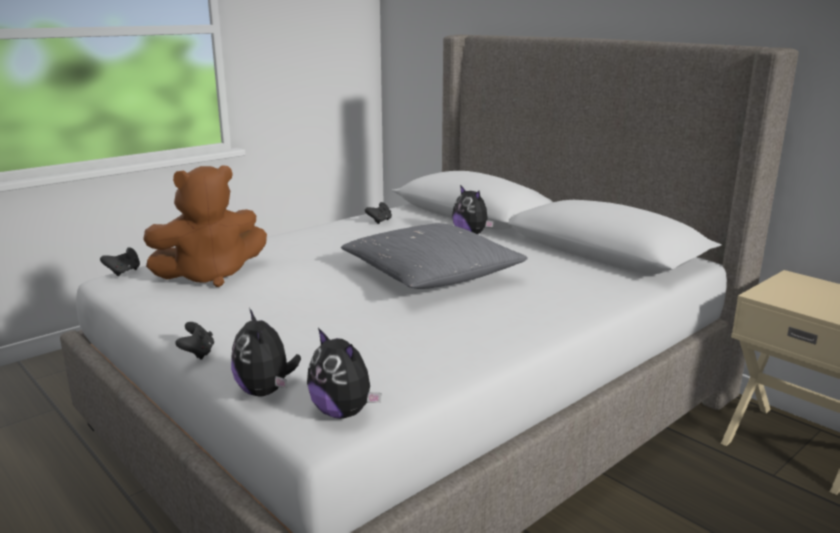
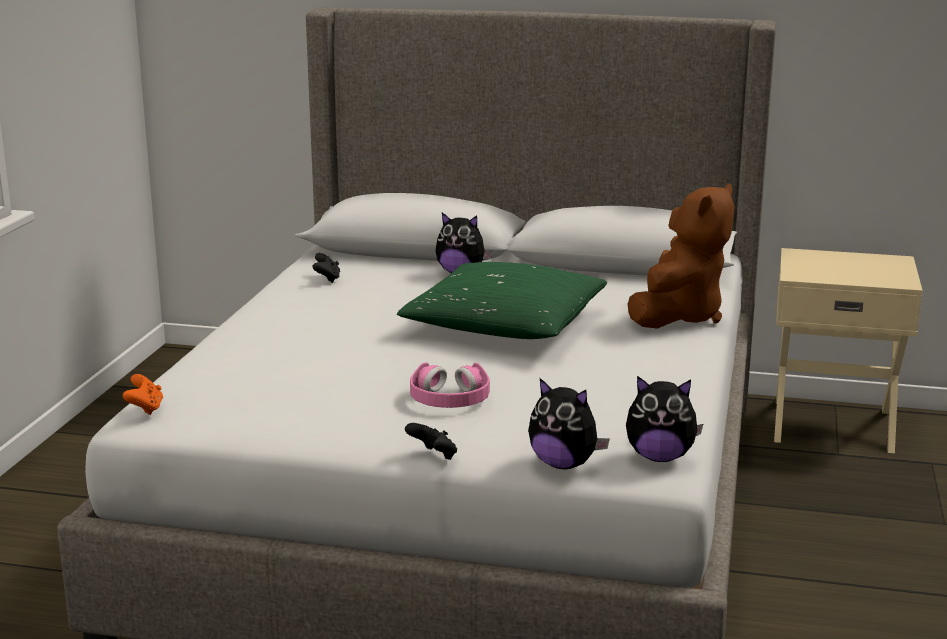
camera: 35 degrees left, 0 degrees up
black game controller [100,247,140,276] -> orange game controller [123,374,163,415]
brown plush toy [143,166,267,287] -> brown plush toy moved to [628,183,735,329]
grey pillow [341,223,528,289] -> green pillow [397,262,607,339]
none -> pink headphones [410,362,490,408]

